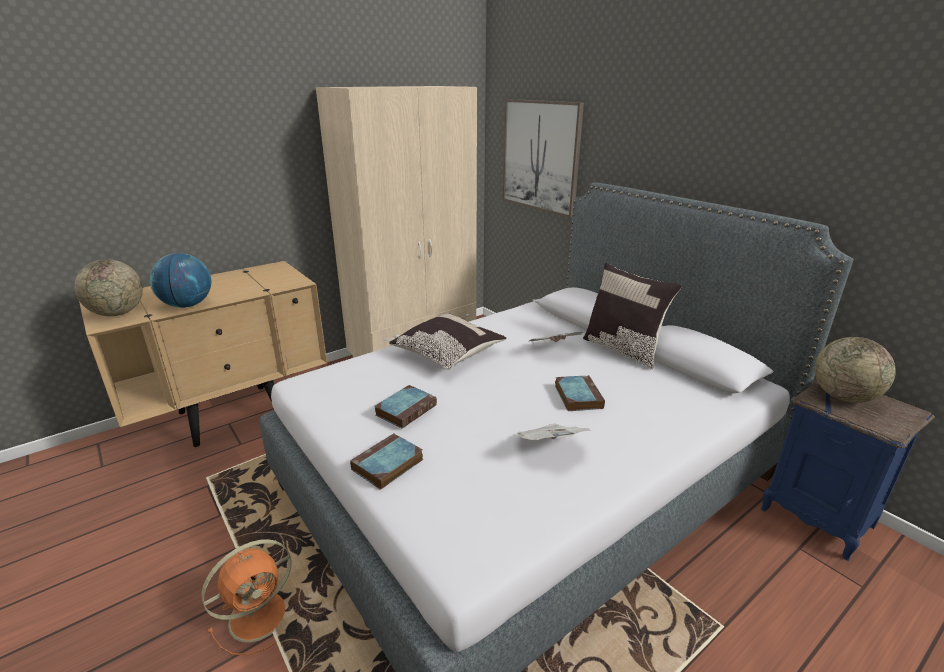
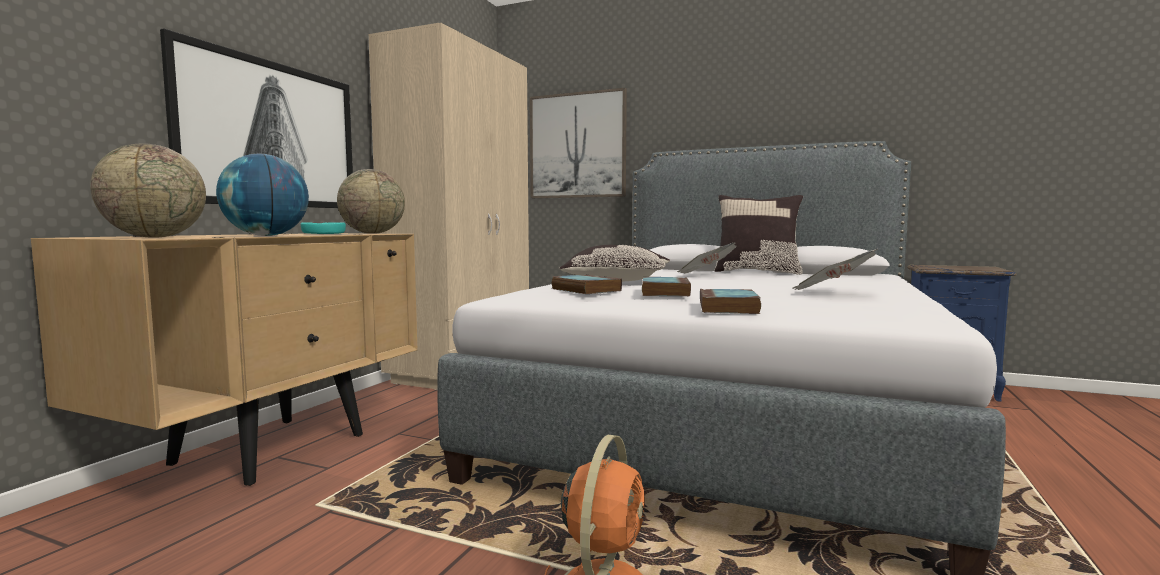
camera: 30 degrees left, 20 degrees down
book [555,375,605,411] -> book moved to [552,274,622,294]
globe [815,337,896,403] -> globe moved to [337,169,405,234]
none -> picture [160,29,353,208]
none -> turquoise bowl [301,222,346,234]

